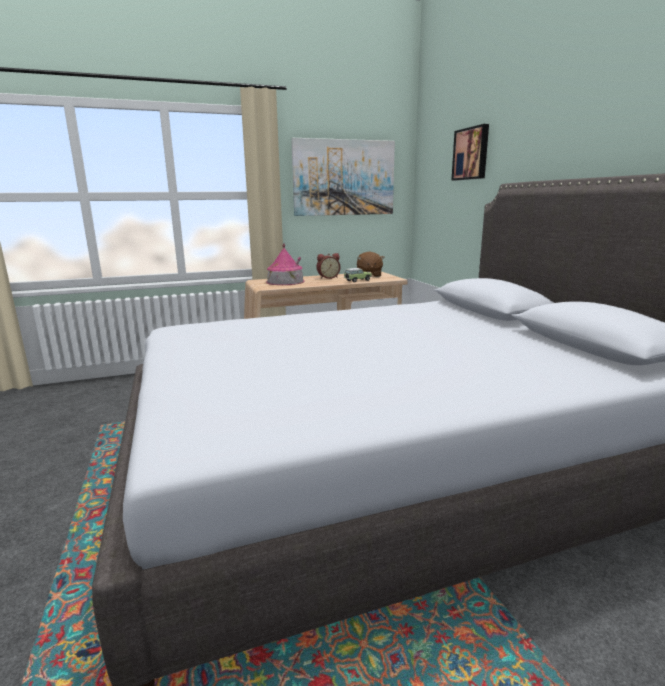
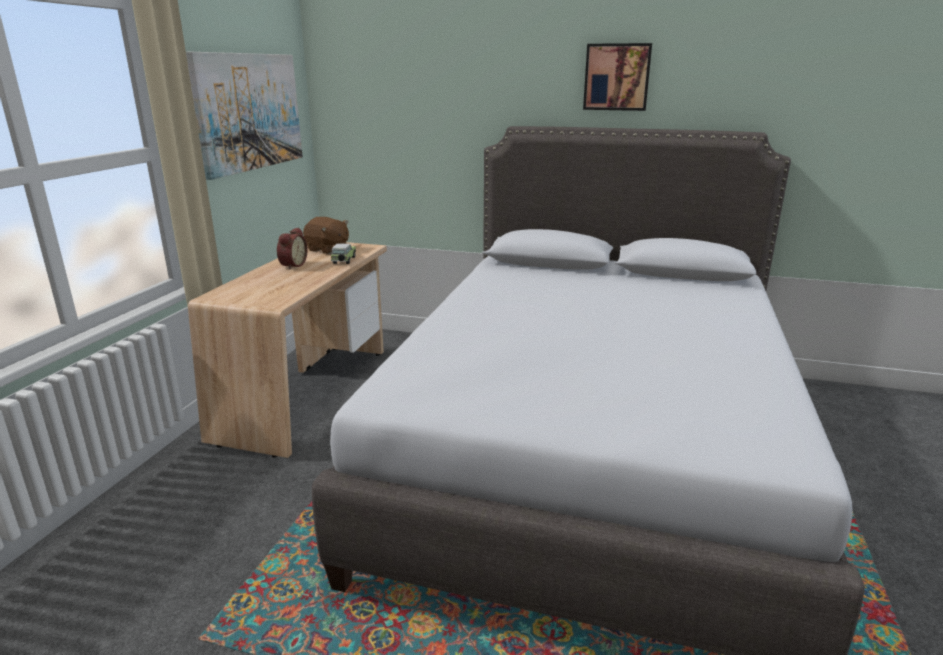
camera: 55 degrees left, 5 degrees up
toy house [266,243,304,285] -> none
picture [451,124,489,181] -> picture moved to [583,43,652,111]

